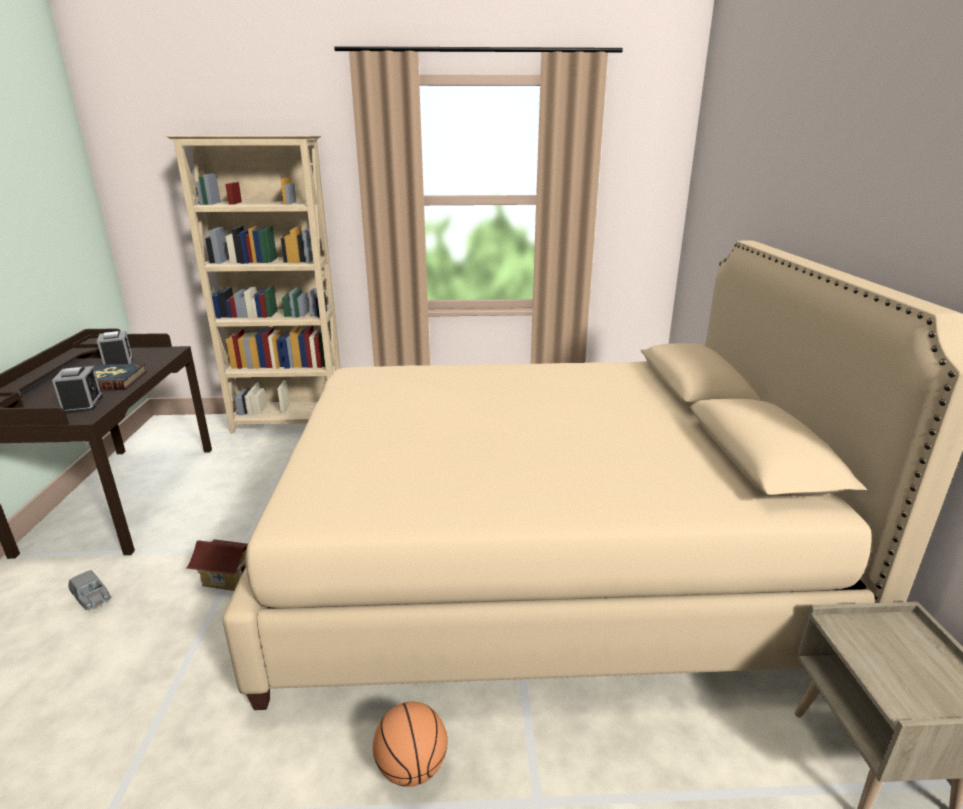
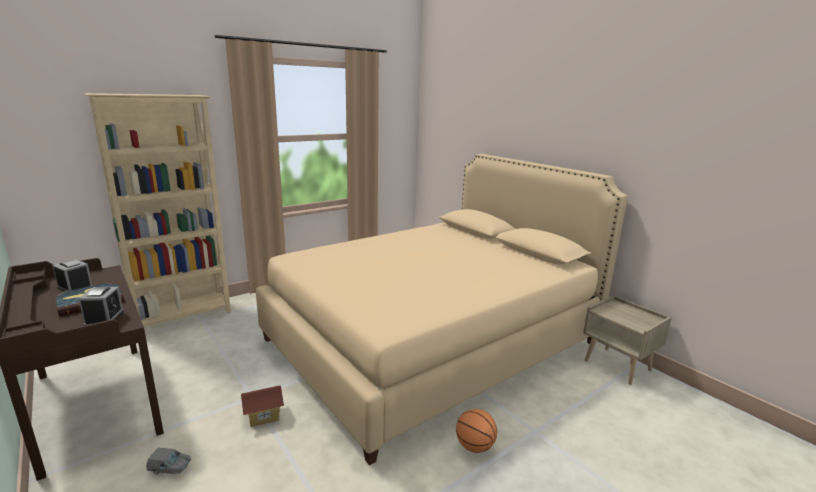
camera: 35 degrees left, 5 degrees down
alarm clock [52,366,103,414] -> alarm clock turned 45 degrees clockwise [78,287,124,326]

